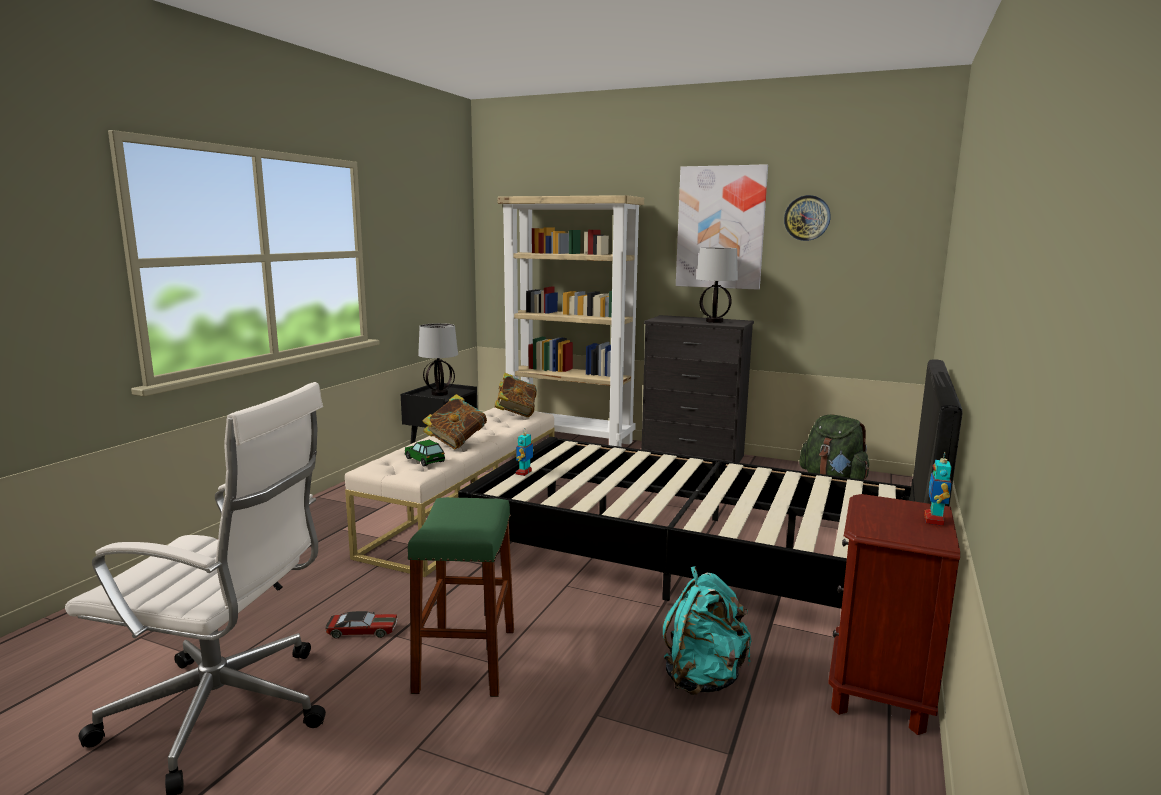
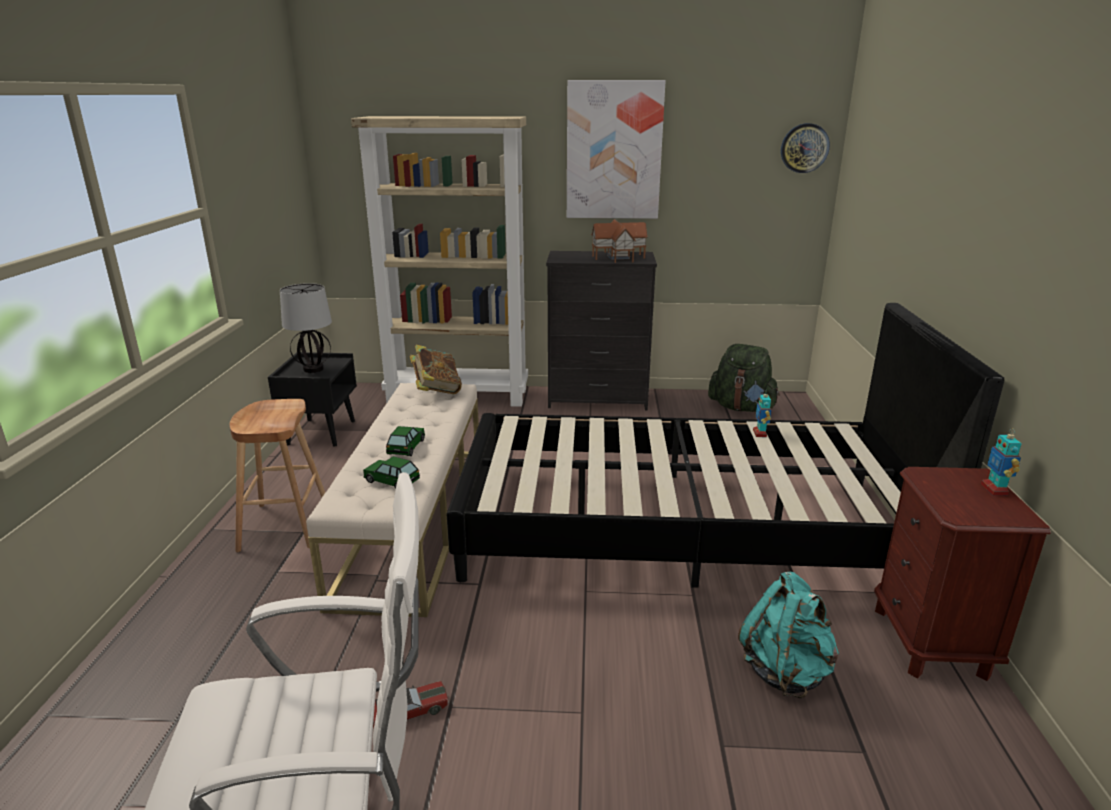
camera: 20 degrees left, 10 degrees up
green stool [407,497,514,697] -> none
book [423,394,487,450] -> toy car [386,426,425,456]
toy robot [516,429,534,476] -> toy robot moved to [753,391,771,437]
table lamp [696,247,738,323] -> toy house [591,219,648,263]
wall clock [784,195,831,241] -> wall clock moved to [781,123,830,173]
none -> brown stool [230,399,325,552]

